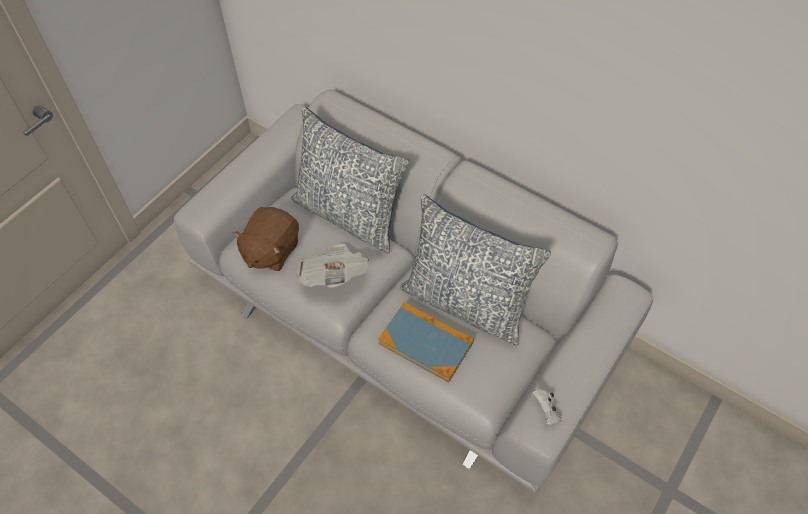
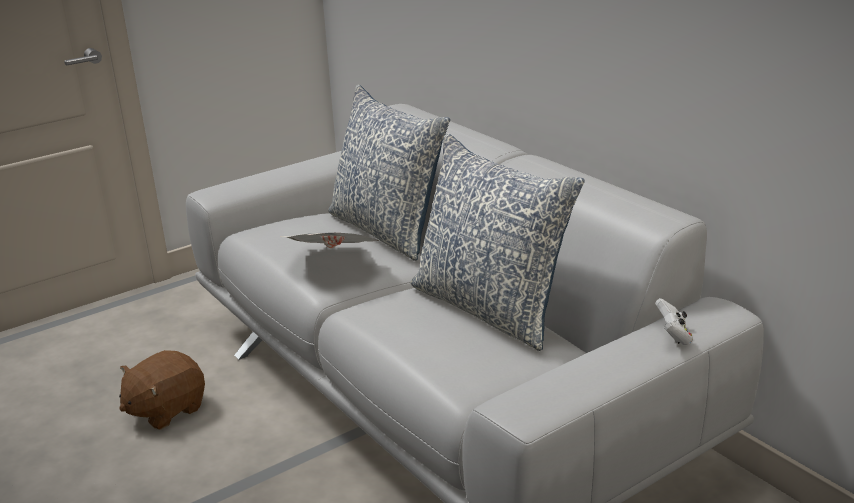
camera: 20 degrees right, 30 degrees down
brown plush toy [233,207,299,271] -> brown plush toy moved to [119,350,205,430]
book [378,302,474,382] -> none
white game controller [532,389,562,425] -> white game controller moved to [655,298,693,345]

